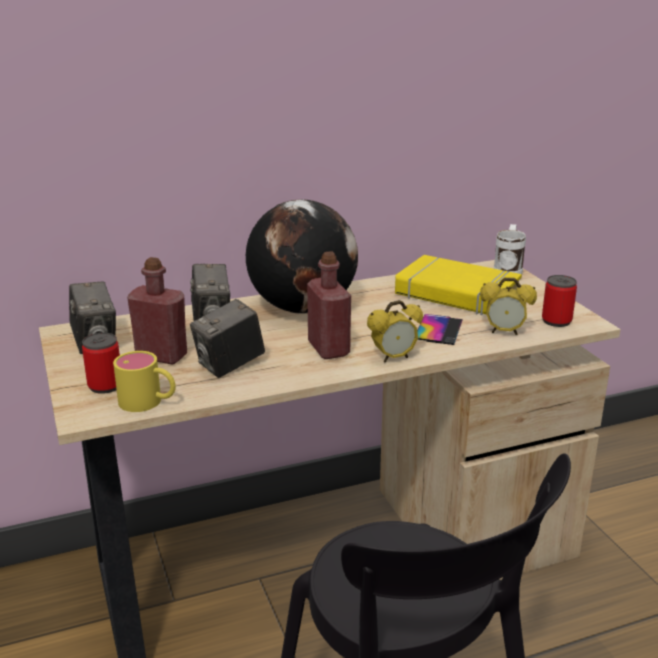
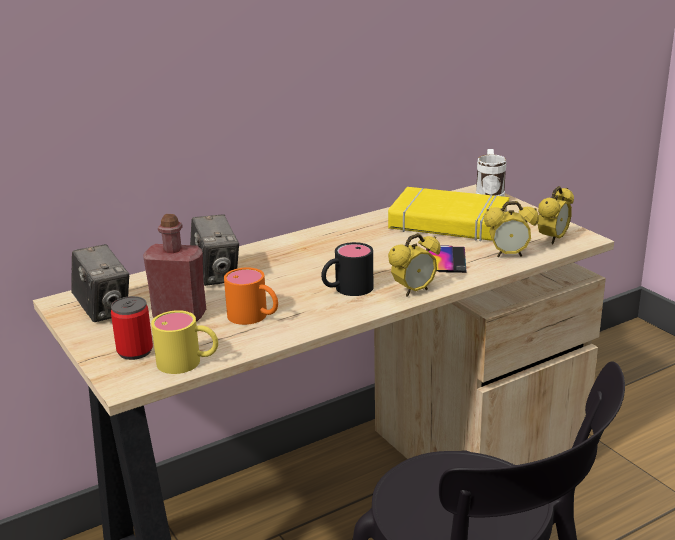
camera: 10 degrees left, 0 degrees up
camera [190,299,265,378] -> orange mug [224,268,278,325]
globe [246,200,358,314] -> none
red bottle [307,251,351,359] -> black mug [321,242,373,296]
can [542,275,577,327] -> alarm clock [538,186,574,245]

